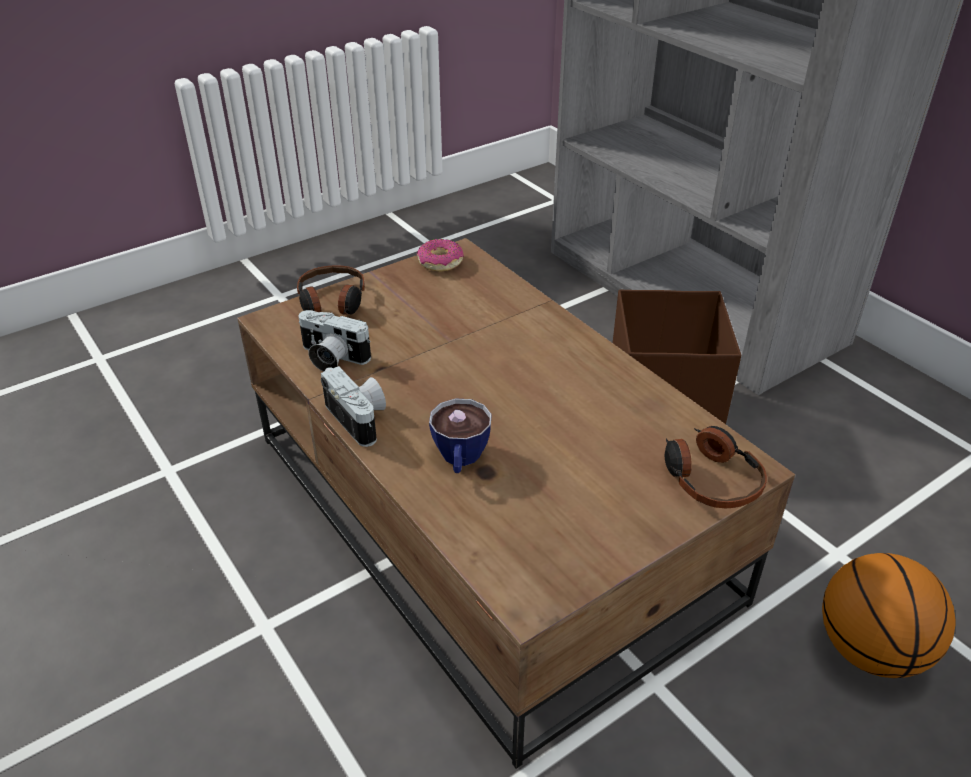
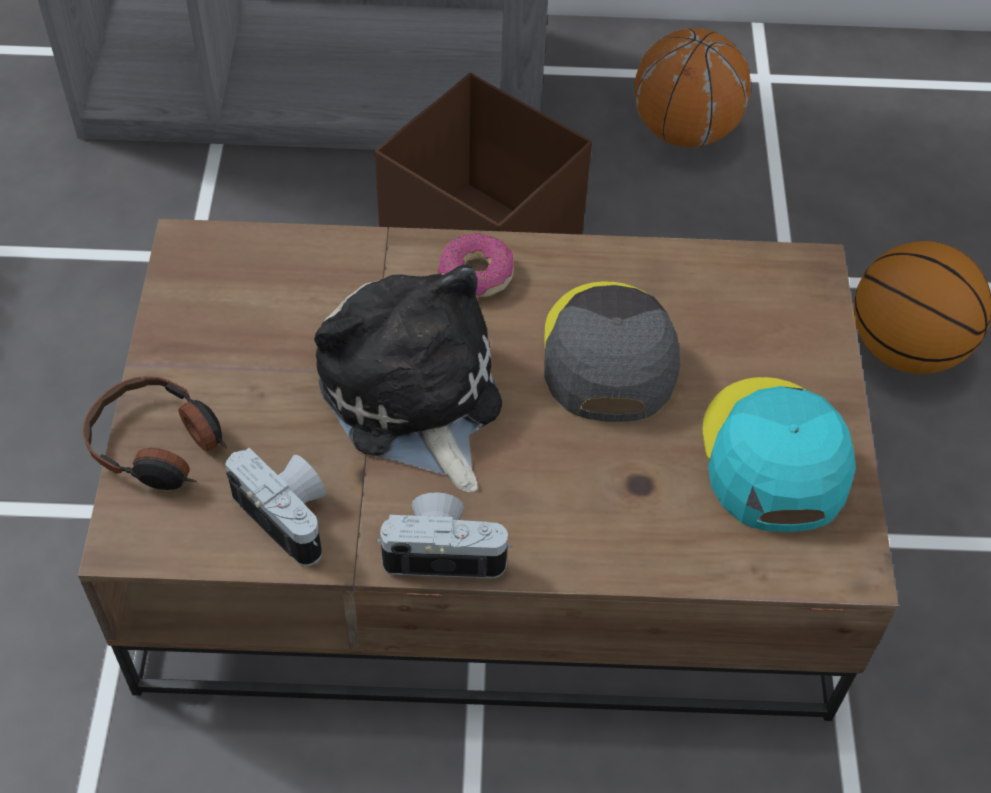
camera: 55 degrees left, 15 degrees up
camera [299,310,371,371] -> camera turned 105 degrees counterclockwise [225,448,326,566]
donut [416,239,464,272] -> donut moved to [438,233,514,297]
cup [429,399,492,473] -> none
headphones [665,426,767,508] -> none
none -> plush toy [314,264,502,492]
none -> grey cap [544,281,680,422]
none -> basketball [634,28,751,147]
none -> turquoise cap [702,377,856,532]

